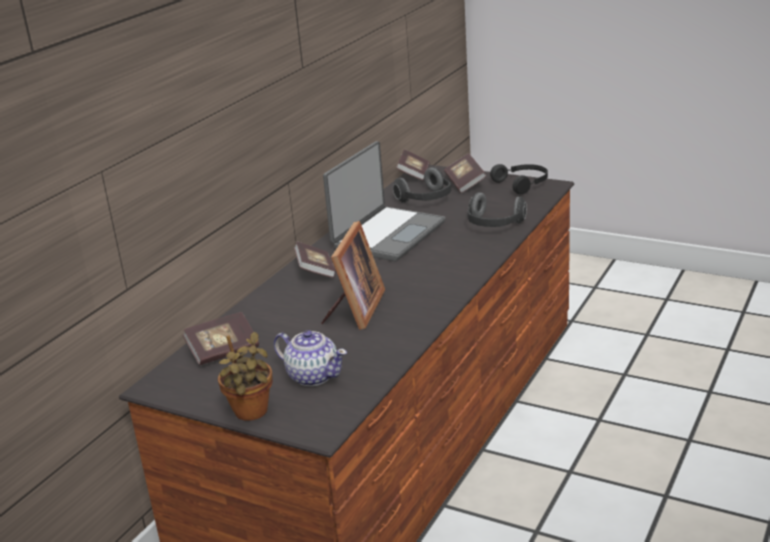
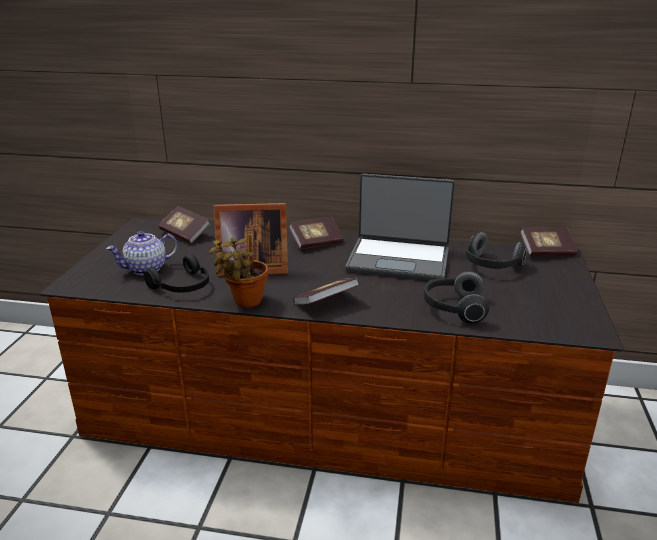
camera: 70 degrees right, 0 degrees up
potted plant [218,332,273,421] -> potted plant moved to [209,234,268,308]
teapot [274,330,347,386] -> teapot turned 45 degrees clockwise [106,231,178,275]
book [444,153,486,193] -> book moved to [293,278,360,305]
black headphones [490,164,548,194] -> black headphones moved to [144,254,209,293]

